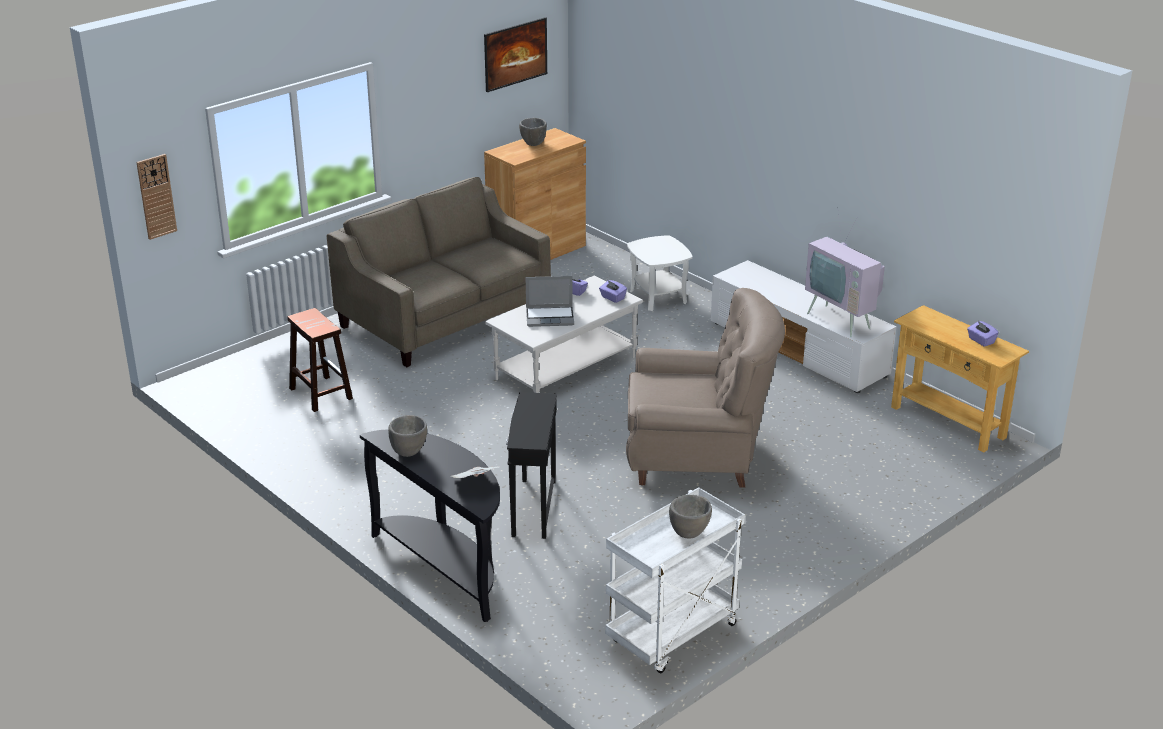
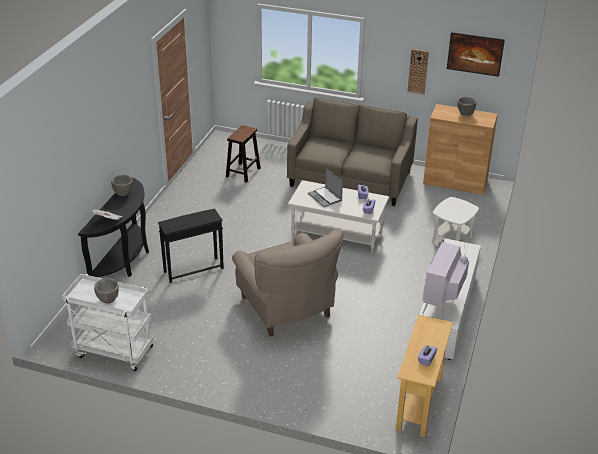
camera: 60 degrees right, 5 degrees up
wall clock [136,154,177,240] -> wall clock moved to [408,49,429,94]

